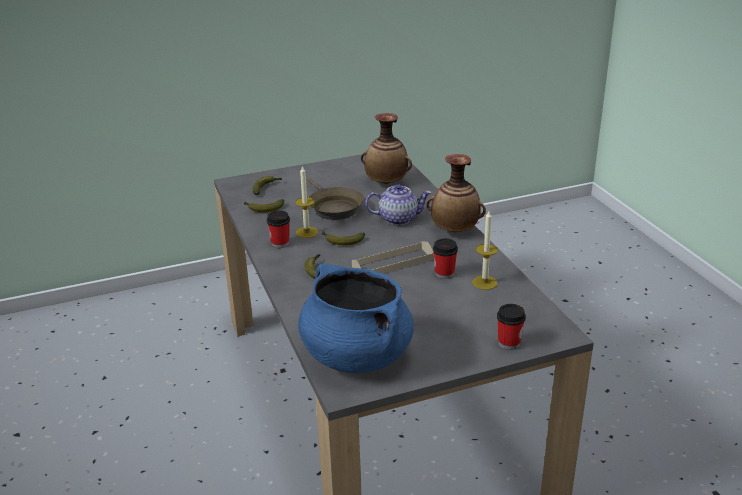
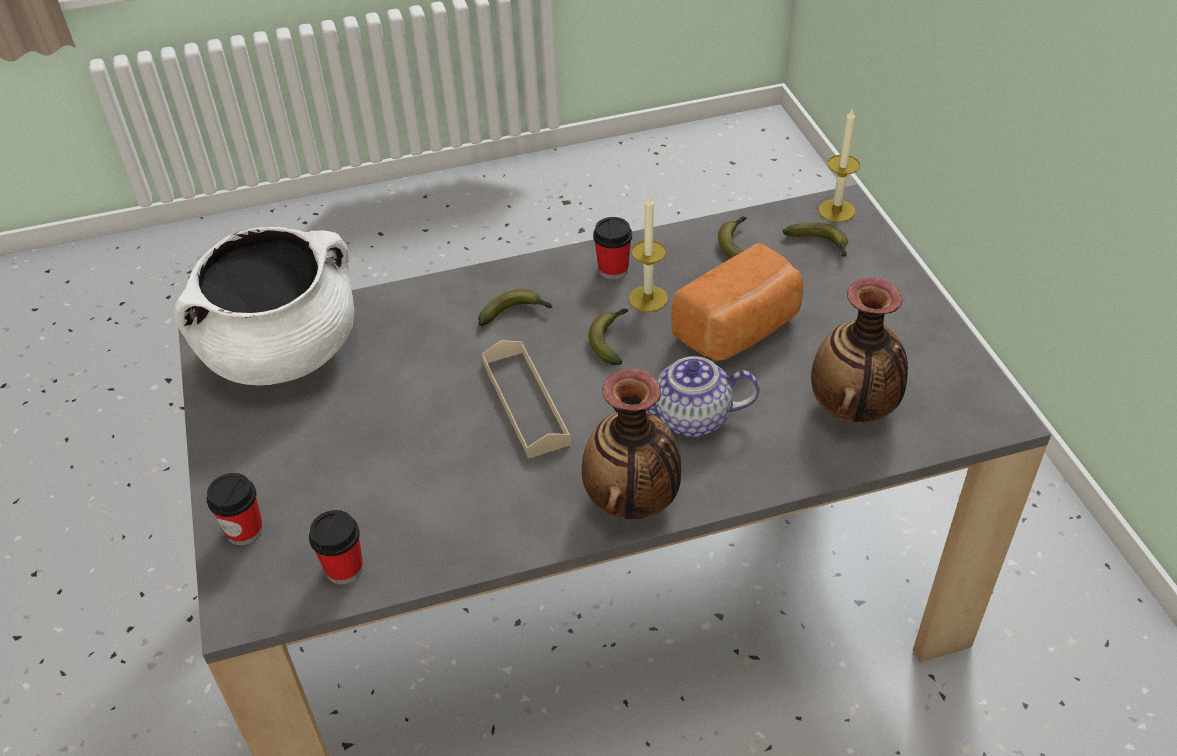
camera: 95 degrees right, 15 degrees up
blue cooking pot [298,264,414,373] -> white cooking pot [174,227,354,386]
brown frying pan [307,178,364,220] -> bread [671,243,803,361]
teapot [365,184,431,225] -> teapot turned 90 degrees clockwise [646,356,760,437]
cup [433,239,458,279] -> cup moved to [309,510,363,584]
candle [472,211,498,290] -> candle moved to [819,109,860,222]

